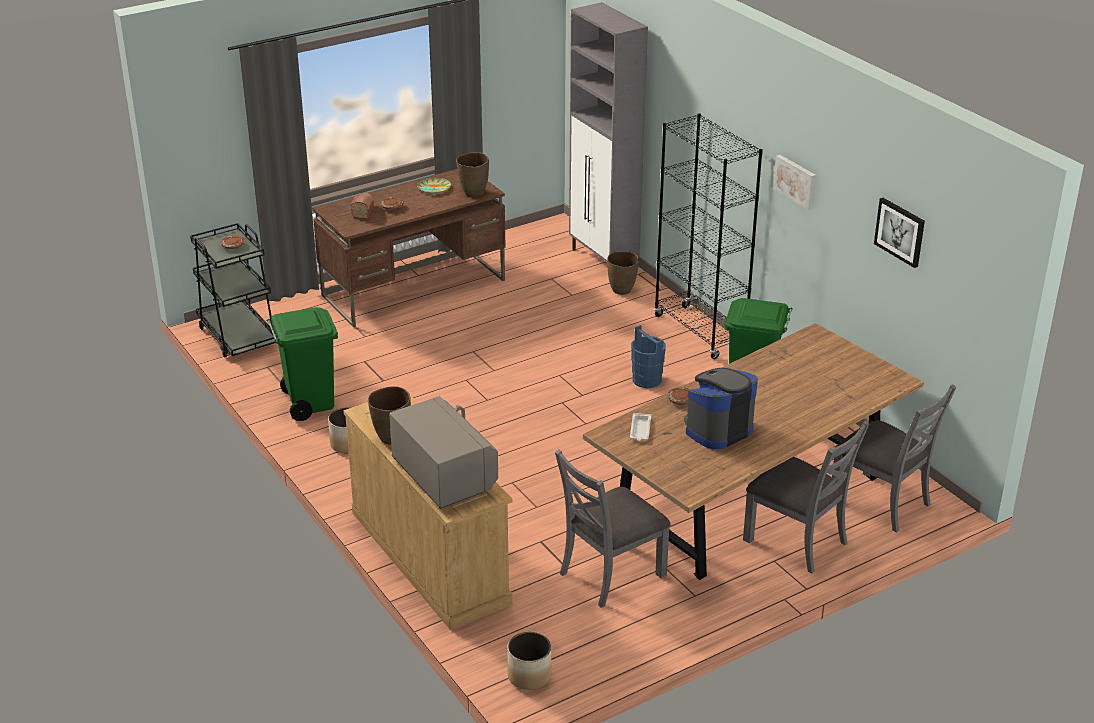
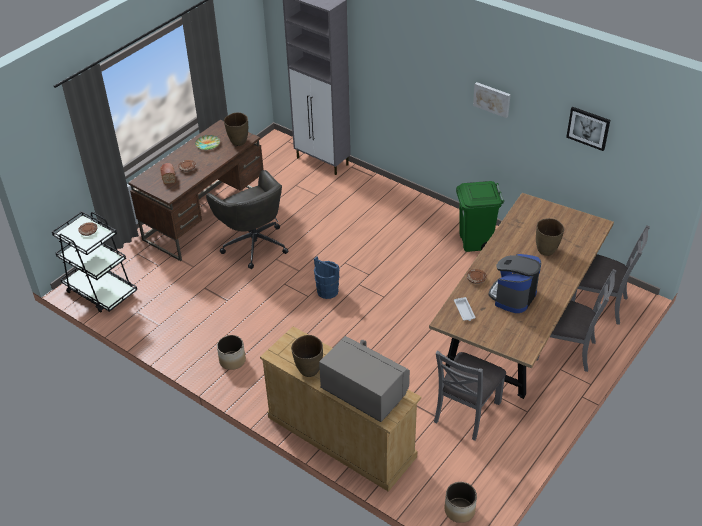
camera: 20 degrees left, 10 degrees up
green trash can [267,307,338,421] -> none
brown vase [607,251,639,295] -> brown vase moved to [536,218,565,256]
blue bucket [631,325,666,388] -> blue bucket moved to [314,256,339,299]
black bookcase [654,113,763,359] -> none
none -> grey office chair [206,170,289,269]

